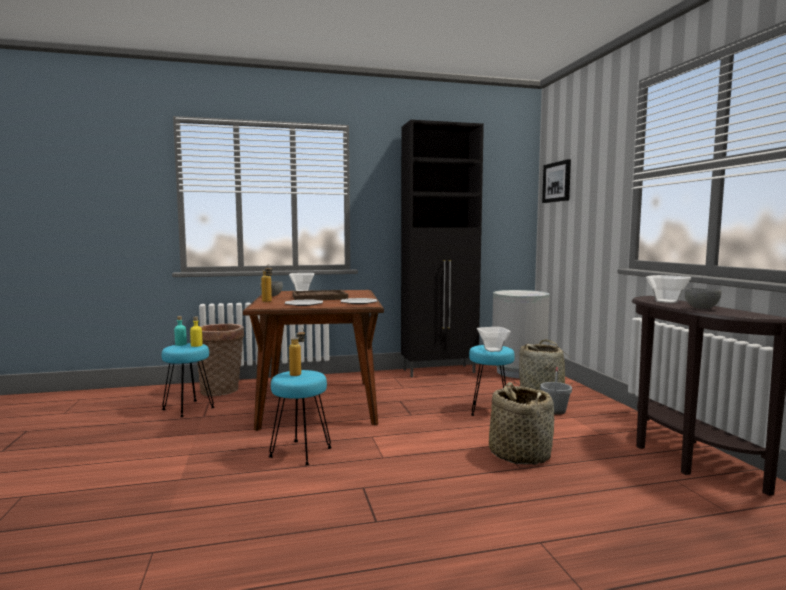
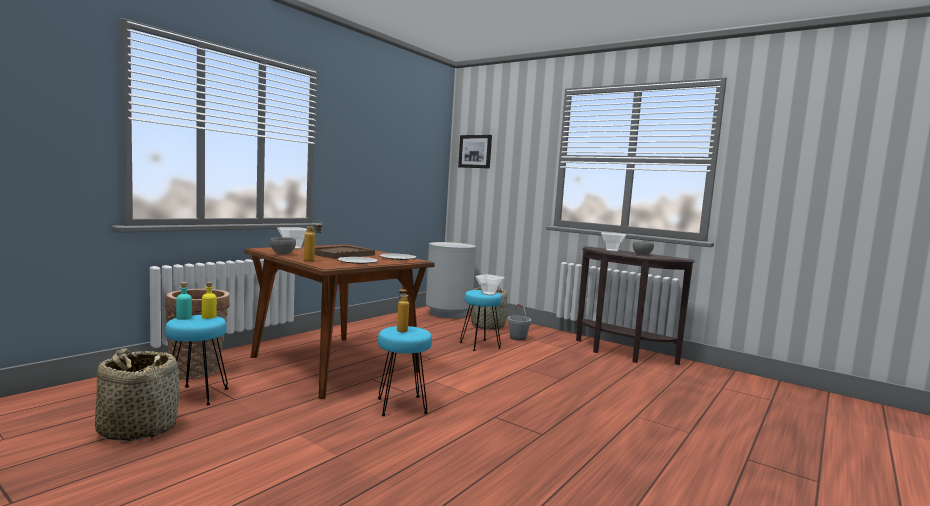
camera: 40 degrees left, 0 degrees up
black cabinet [401,120,484,377] -> none
basket [489,382,554,465] -> basket moved to [95,348,180,441]

